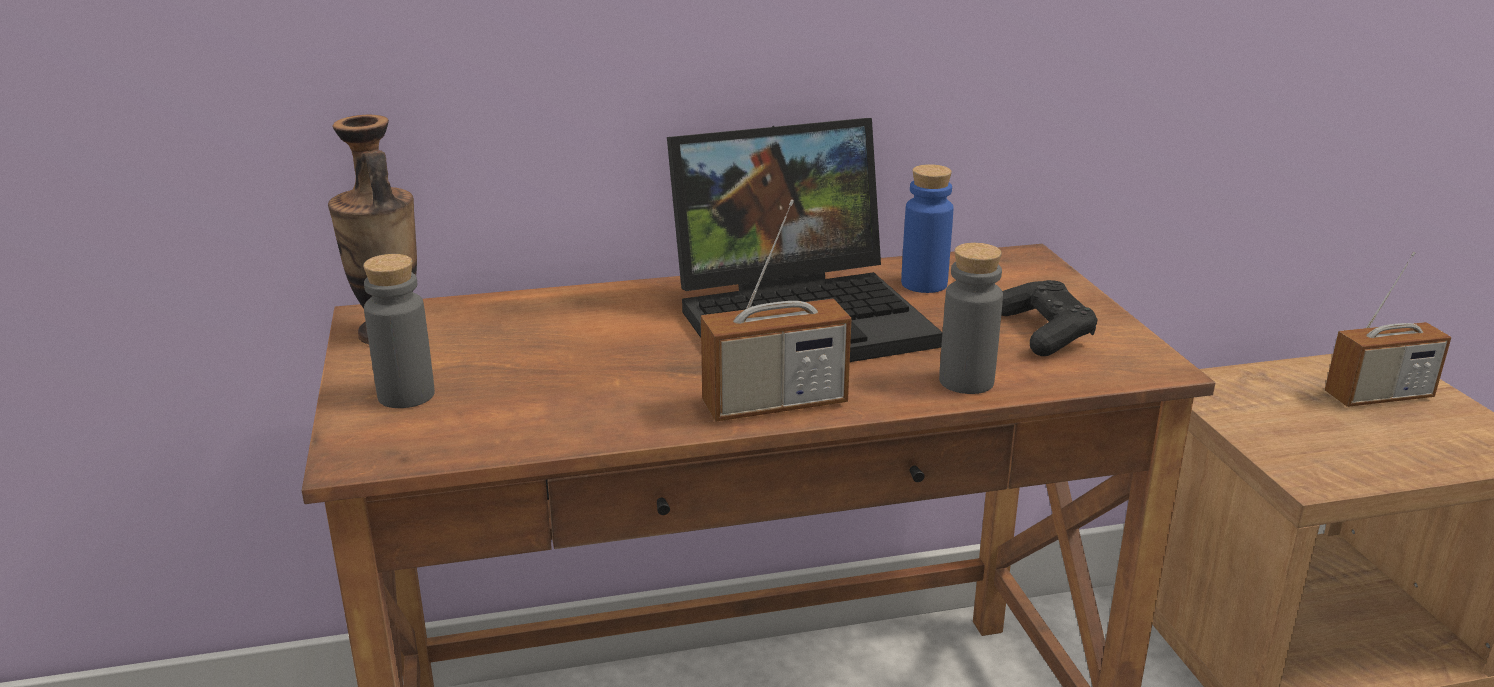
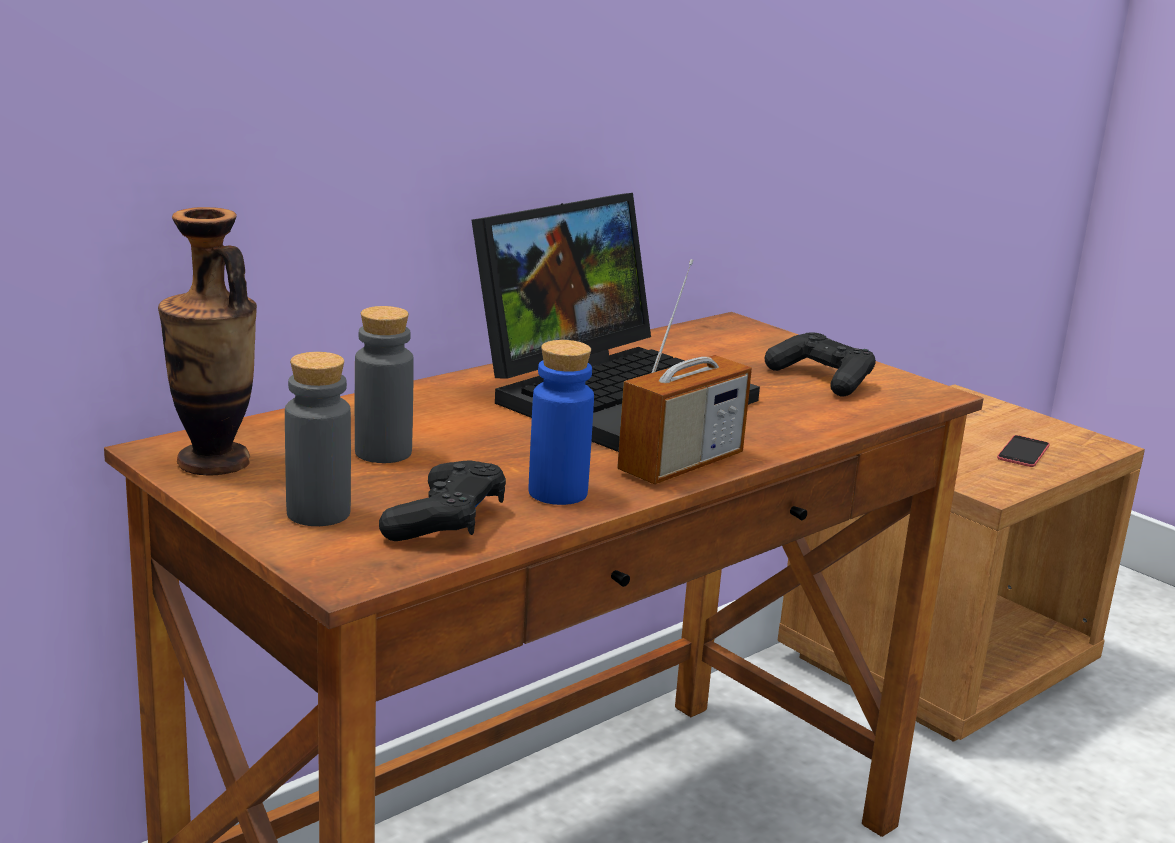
camera: 30 degrees left, 5 degrees down
blue bottle [901,164,953,293] -> blue bottle moved to [529,340,594,505]
grey bottle [939,243,1003,394] -> grey bottle moved to [355,306,414,463]
radio [1325,252,1451,407] -> none
none -> black game controller [379,460,506,541]
none -> phone [997,435,1050,467]

